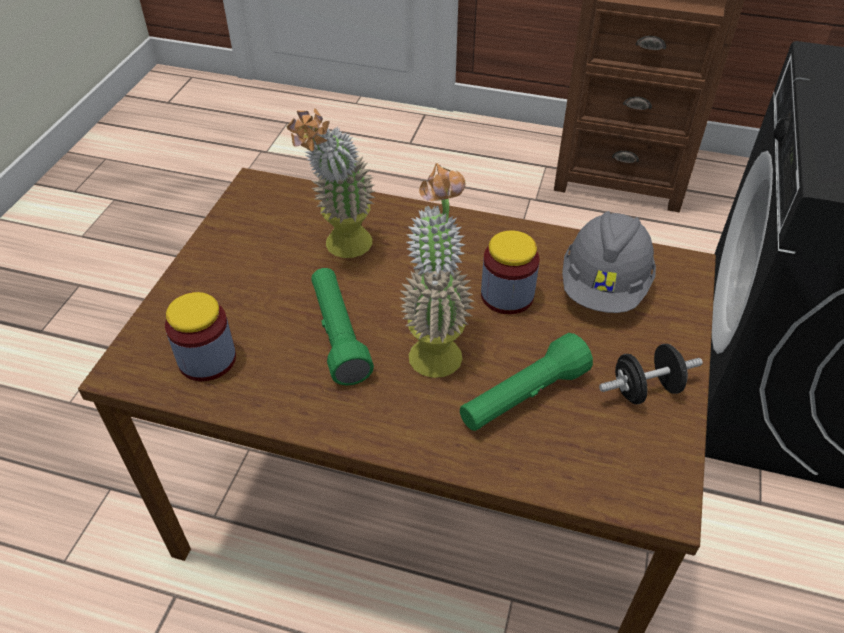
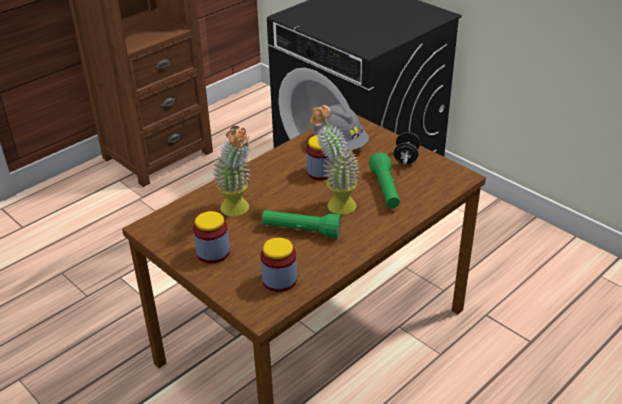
camera: 60 degrees left, 10 degrees down
none -> jar [193,211,230,263]

